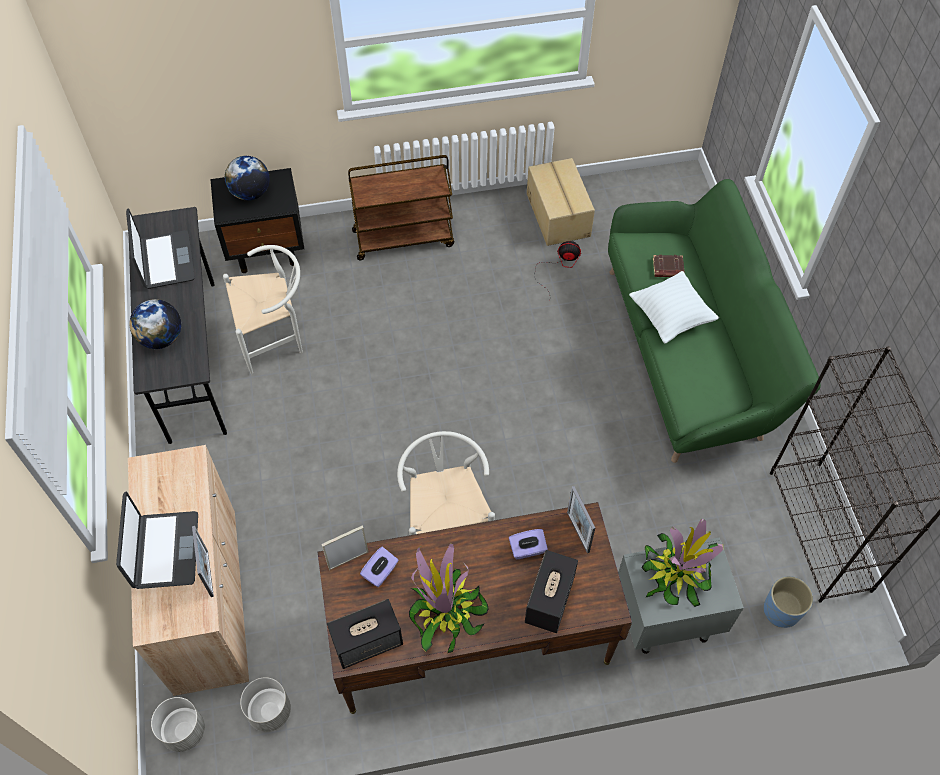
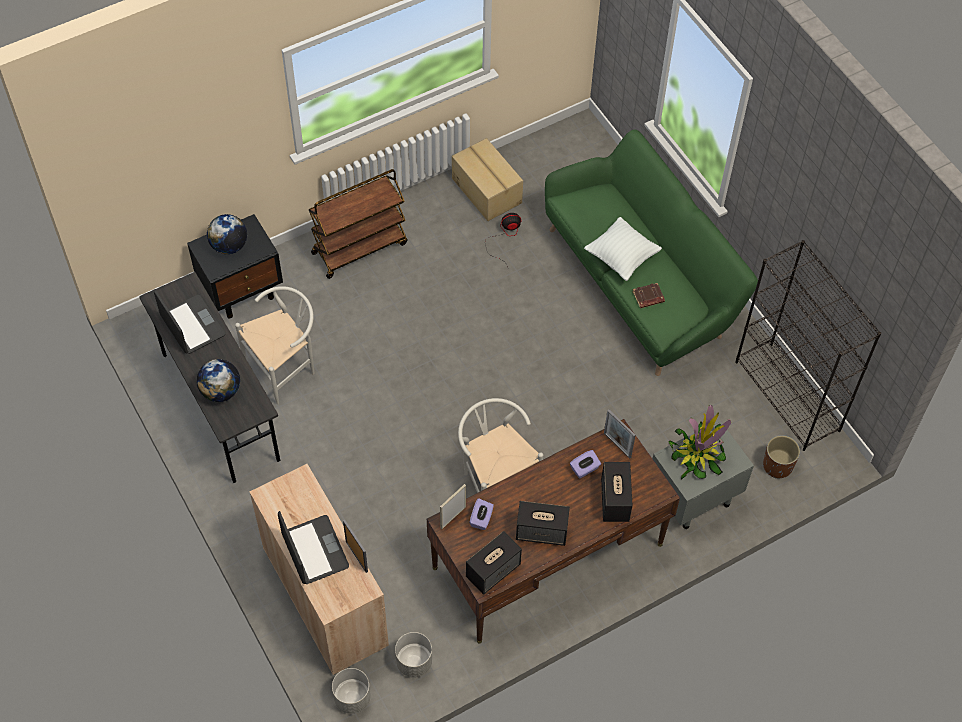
camera: 20 degrees left, 0 degrees up
potted plant [409,543,489,653] -> speaker [516,501,570,546]
brown book [653,255,685,277] -> brown book moved to [632,283,665,308]
blue planter [764,576,813,628] -> brown planter [763,435,800,479]

